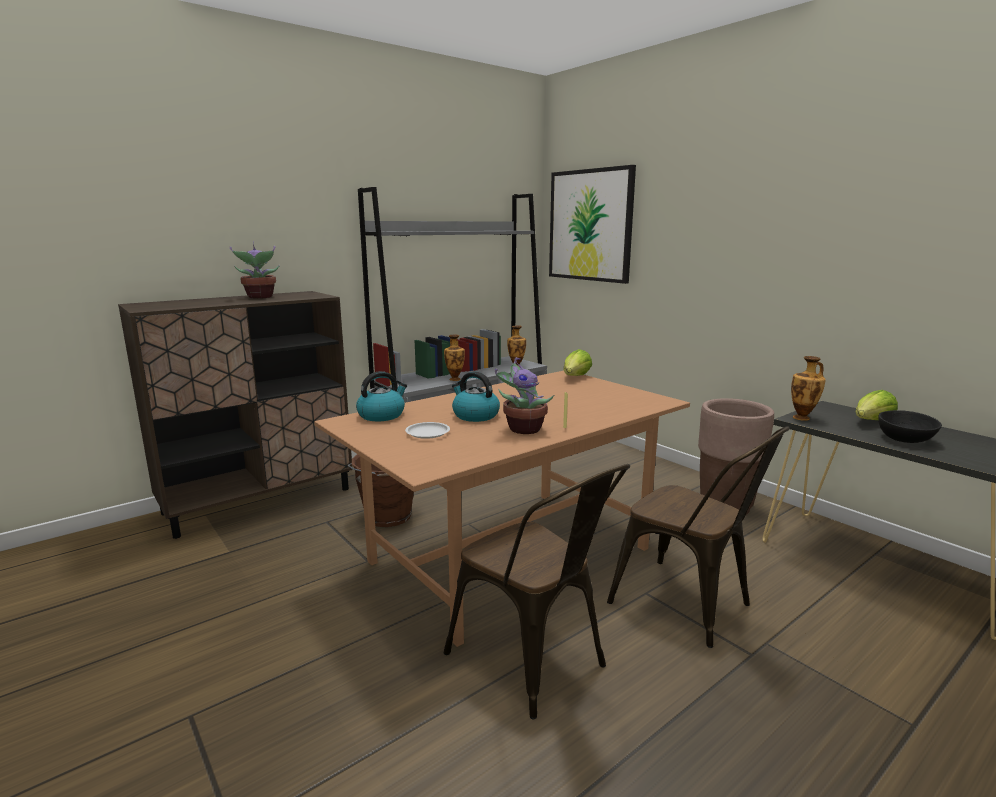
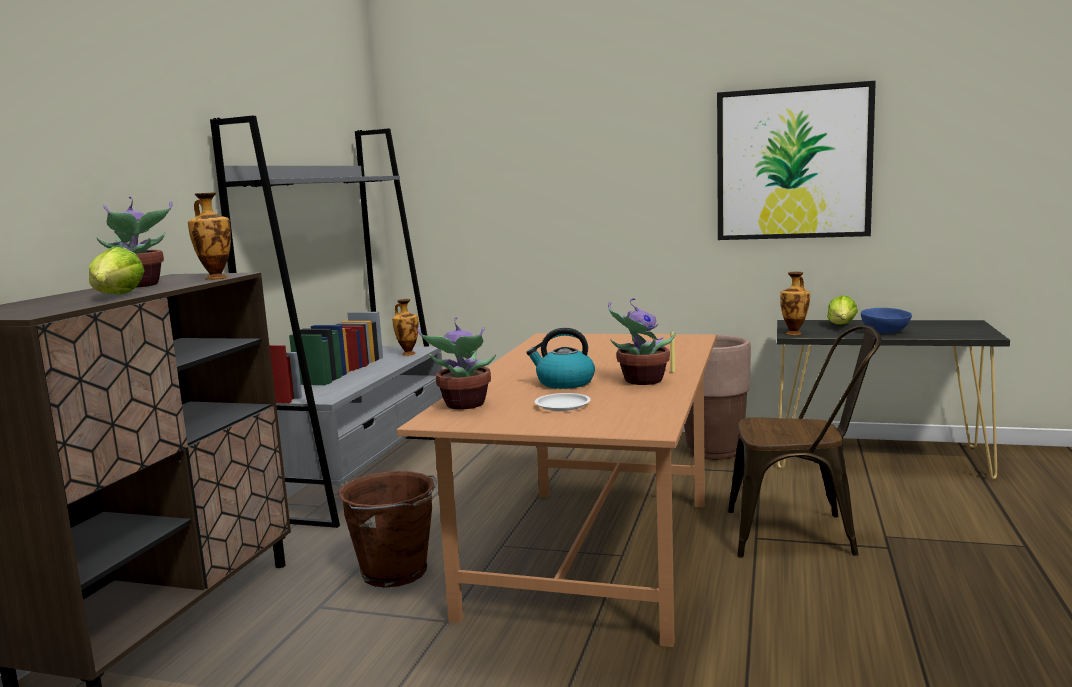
camera: 35 degrees left, 5 degrees down
kettle [356,371,407,421] -> potted plant [417,317,496,410]
vase [444,335,465,381] -> vase moved to [188,192,231,280]
brown chair [444,464,630,720] -> none
picture [549,165,636,284] -> picture moved to [717,81,876,240]
lettuce [564,349,592,376] -> lettuce moved to [89,246,145,294]
black bowl [878,410,942,443] -> blue bowl [861,308,912,334]

